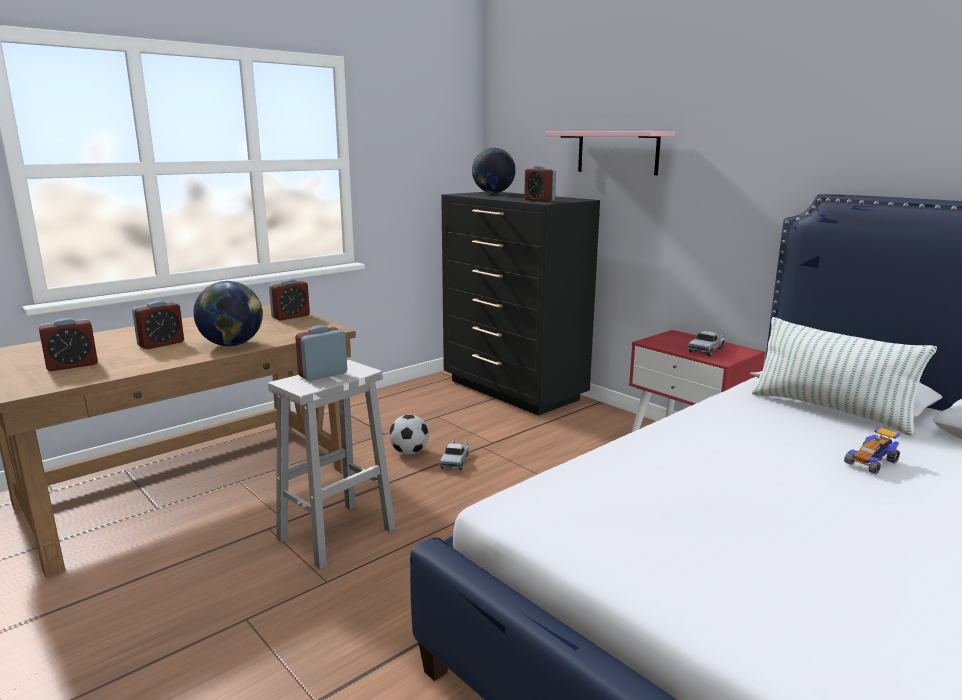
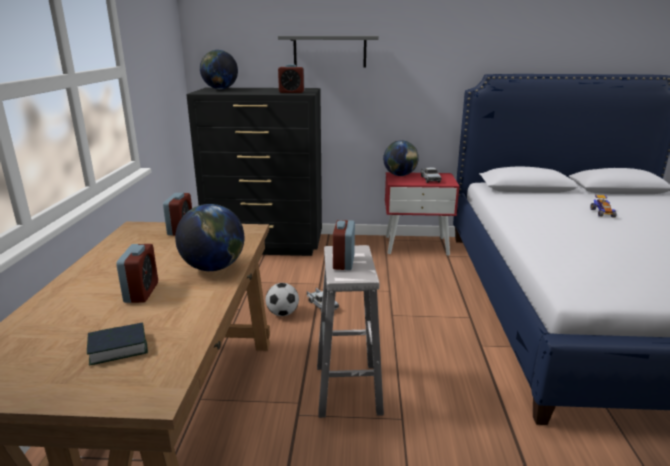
camera: 45 degrees left, 5 degrees up
alarm clock [39,318,98,371] -> book [87,322,148,365]
pink shelf [545,131,675,175] -> grey shelf [278,36,379,67]
pillow [752,317,937,436] -> none
none -> globe [383,141,419,176]

